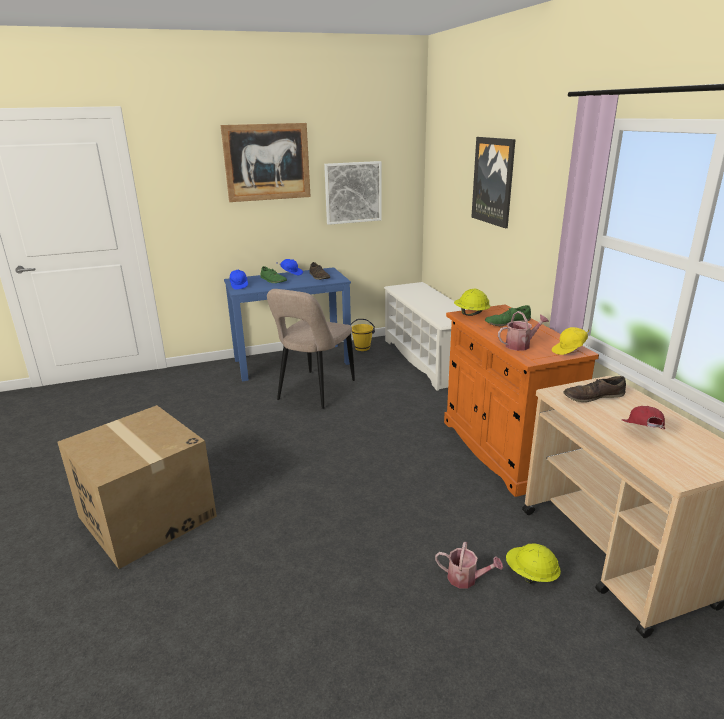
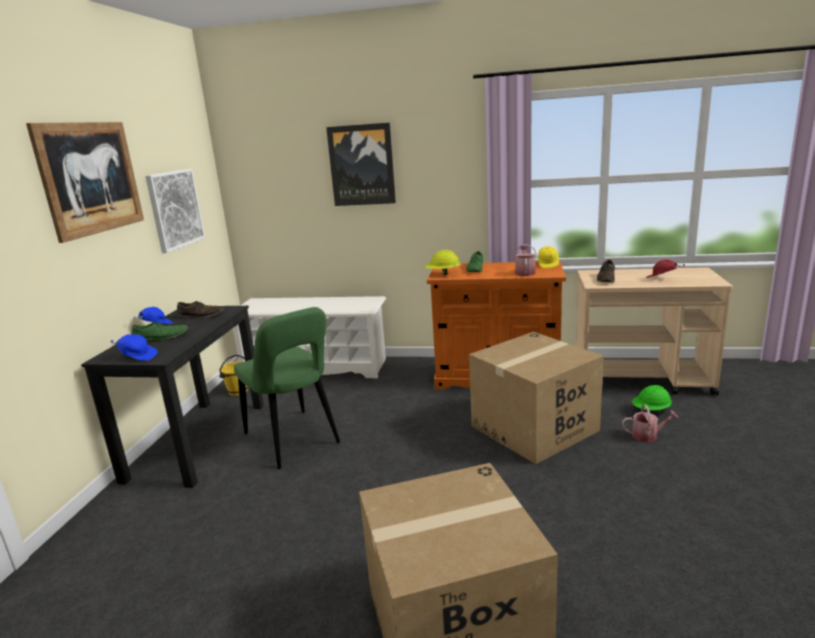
camera: 60 degrees left, 5 degrees down
blue desk [224,267,351,381] -> black desk [81,306,264,488]
beige chair [267,289,355,409] -> green chair [234,307,340,469]
watering can [435,542,503,588] -> watering can turned 45 degrees clockwise [622,404,678,442]
yellow hard hat [506,543,561,584] -> green hard hat [632,385,672,414]
none -> cardboard box [469,332,604,464]

